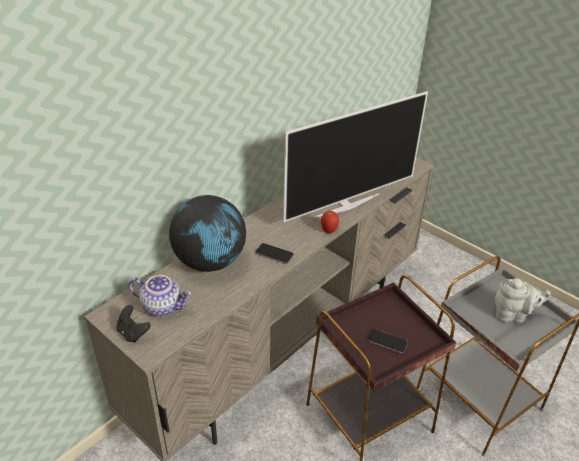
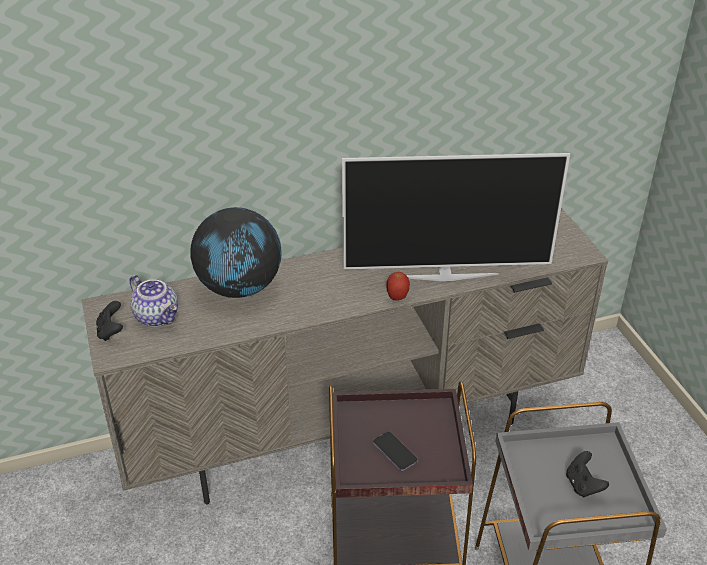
camera: 30 degrees right, 0 degrees up
phone [256,243,294,264] -> none
grey teapot [495,278,551,323] -> black game controller [566,451,609,497]

